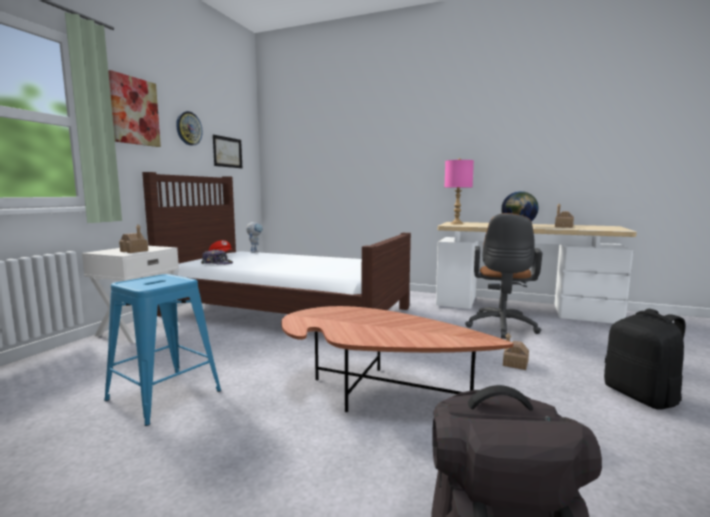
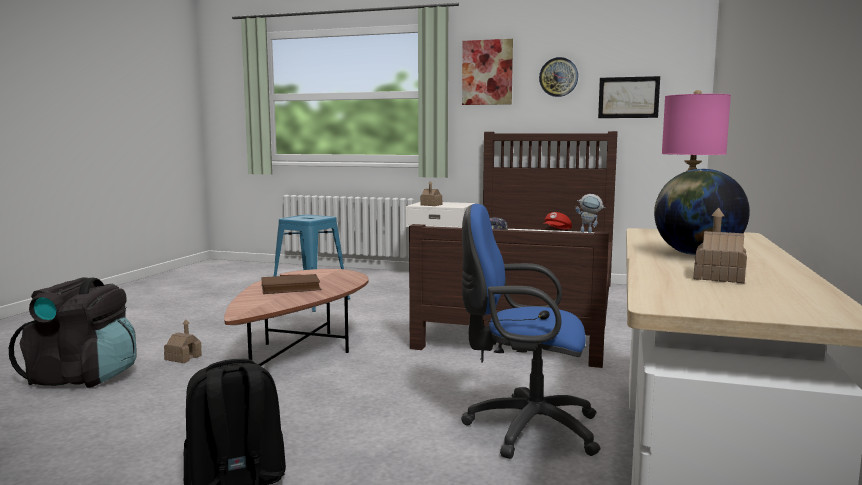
camera: 85 degrees right, 0 degrees up
brown office chair [465,213,542,339] -> blue office chair [461,204,600,459]
toy house [503,333,529,370] -> toy house moved to [164,319,202,363]
none -> brown book [262,274,322,294]

